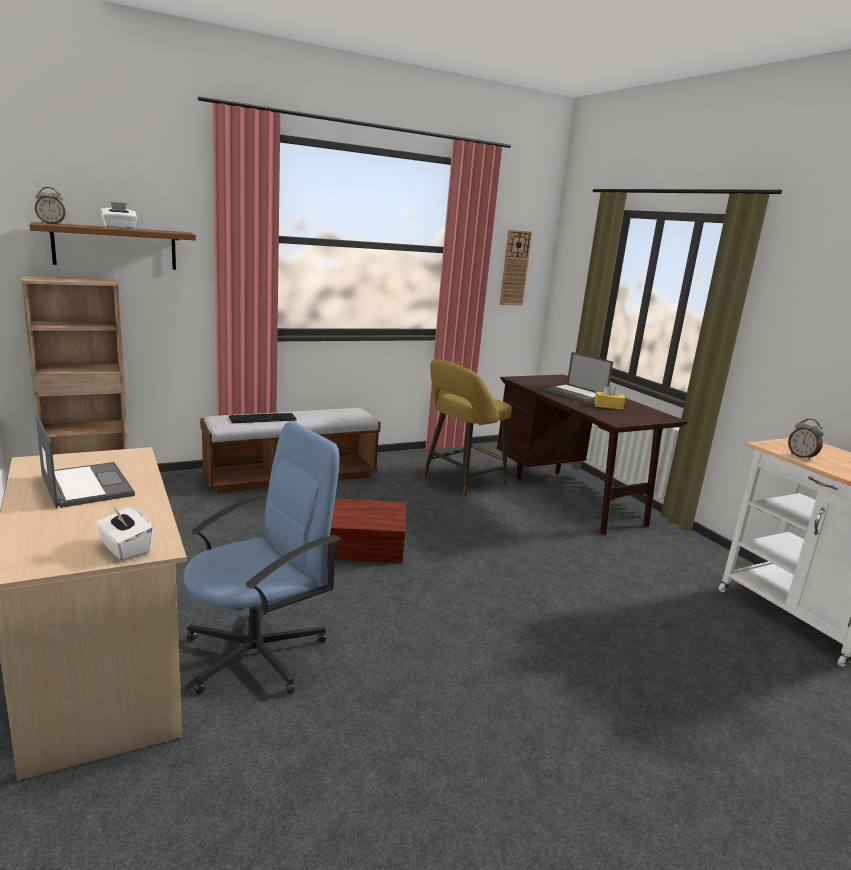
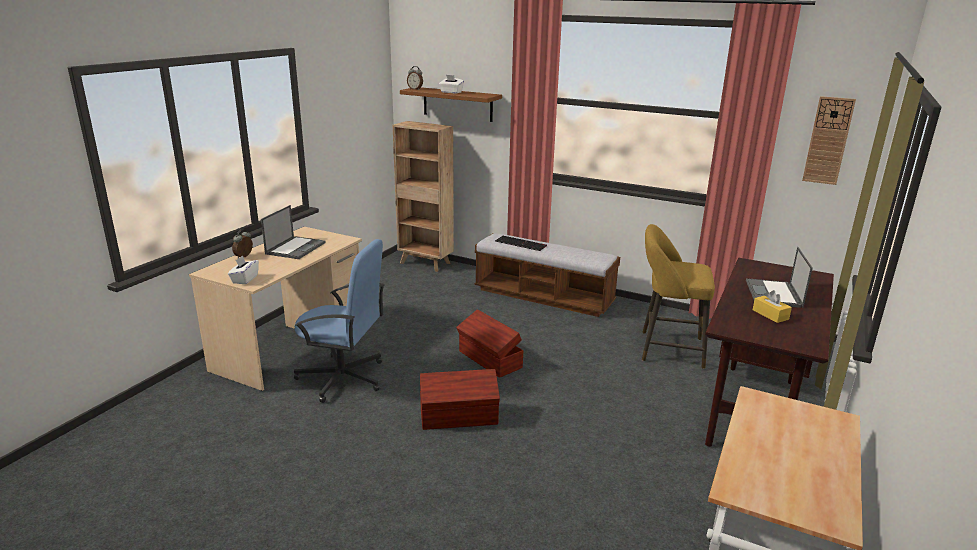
camera: 55 degrees right, 5 degrees up
alarm clock [788,419,824,460] -> alarm clock moved to [232,229,253,258]
none -> brown storage box [420,369,500,430]

